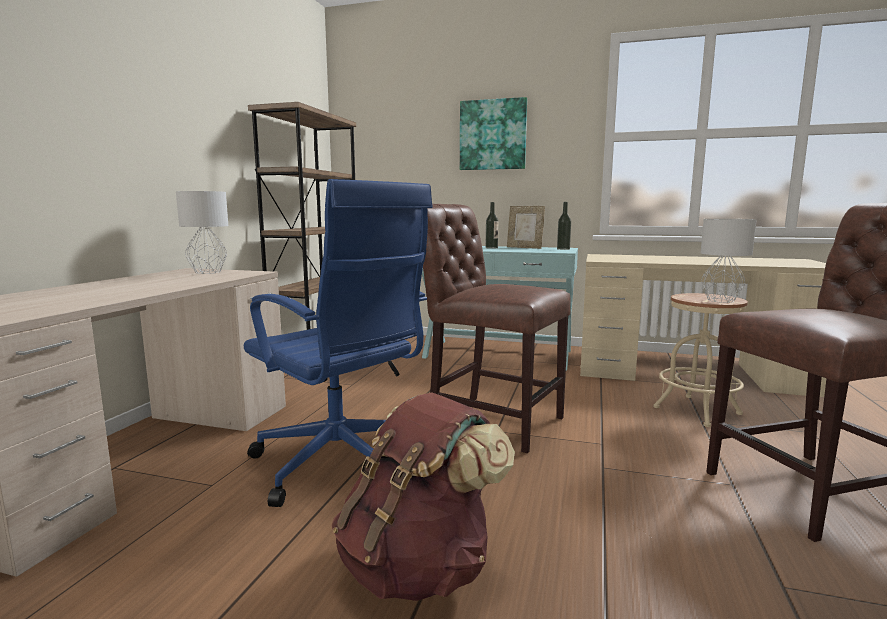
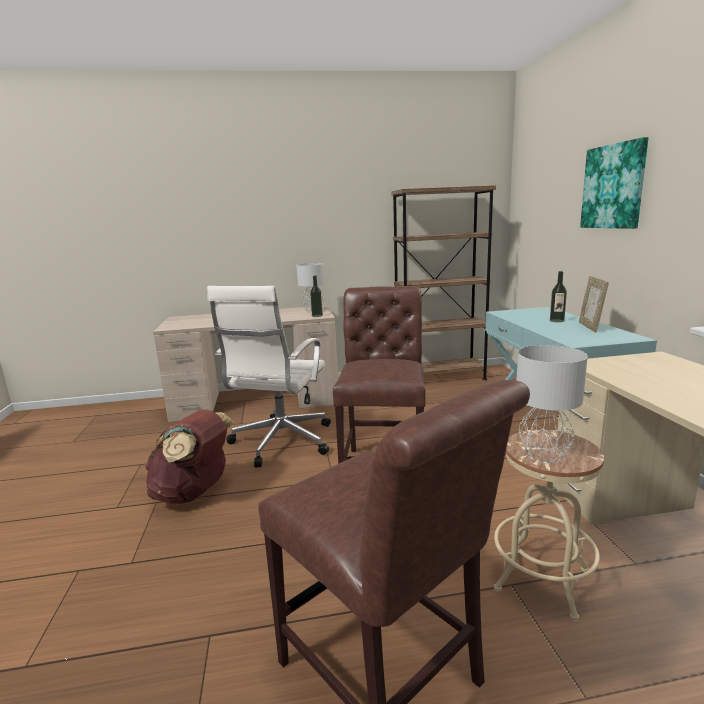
camera: 65 degrees right, 5 degrees up
blue office chair [244,179,433,507] -> white office chair [207,286,331,467]
bottle [557,202,571,250] -> bottle moved to [310,276,323,317]

